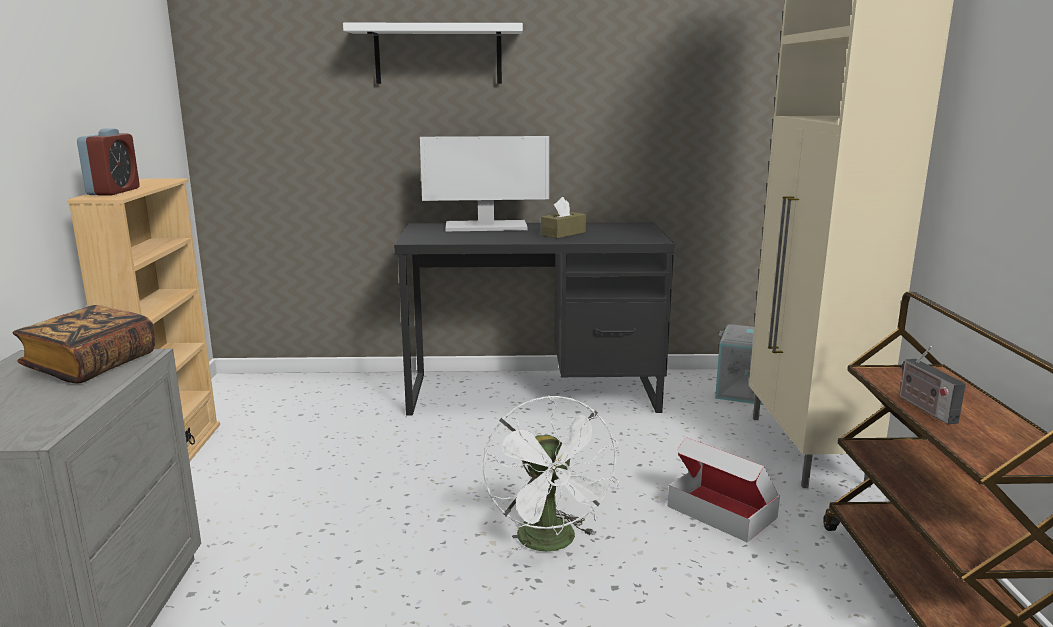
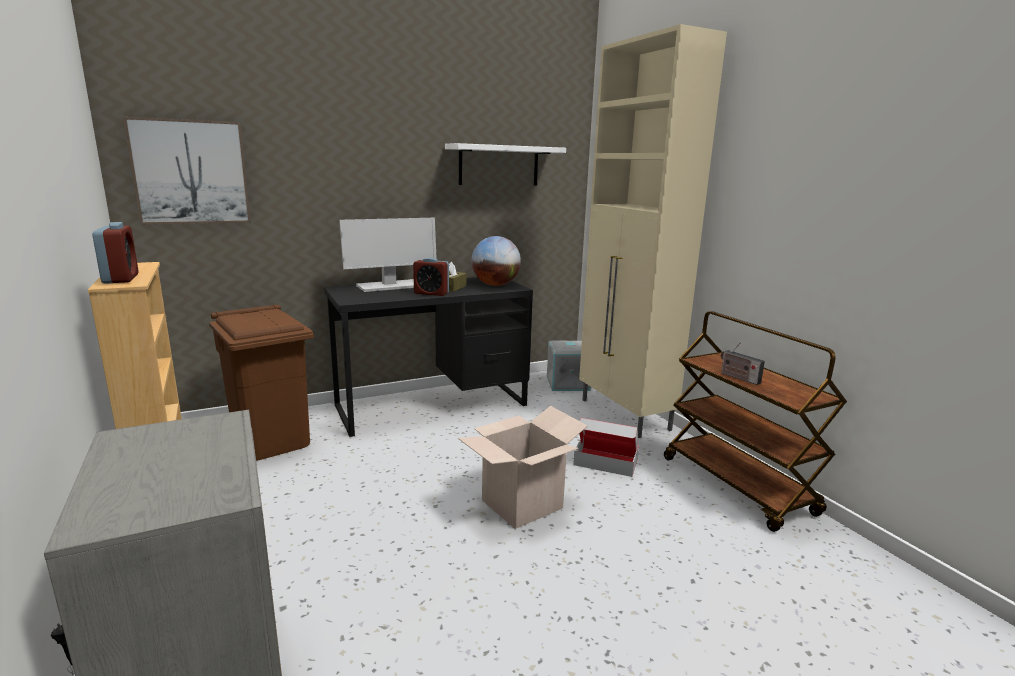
camera: 25 degrees left, 0 degrees up
book [13,305,155,384] -> none
white shelf [343,23,523,84] -> white shelf moved to [445,143,566,186]
white fan [483,395,620,555] -> cardboard box [458,406,588,529]
none -> picture [123,116,251,225]
none -> brown trash can [209,304,314,461]
none -> alarm clock [413,258,449,296]
none -> globe [471,236,521,286]

